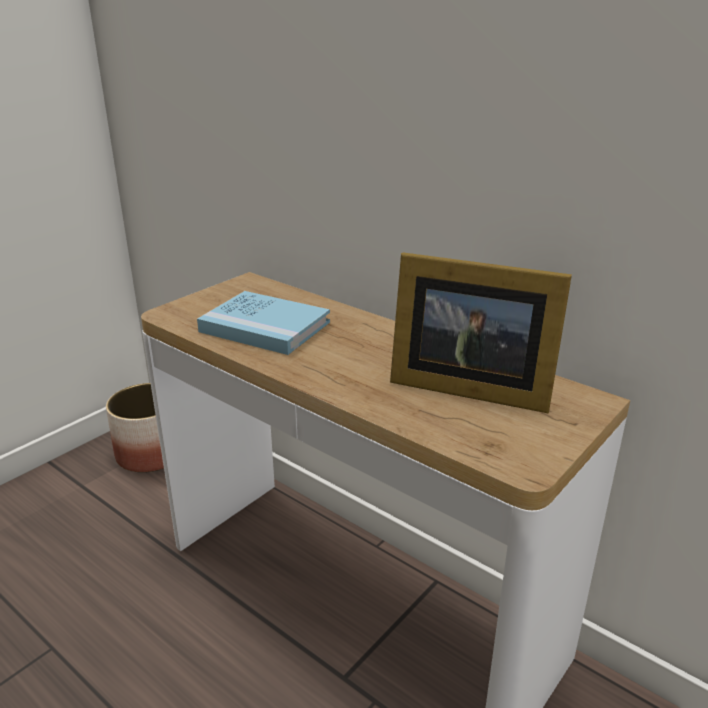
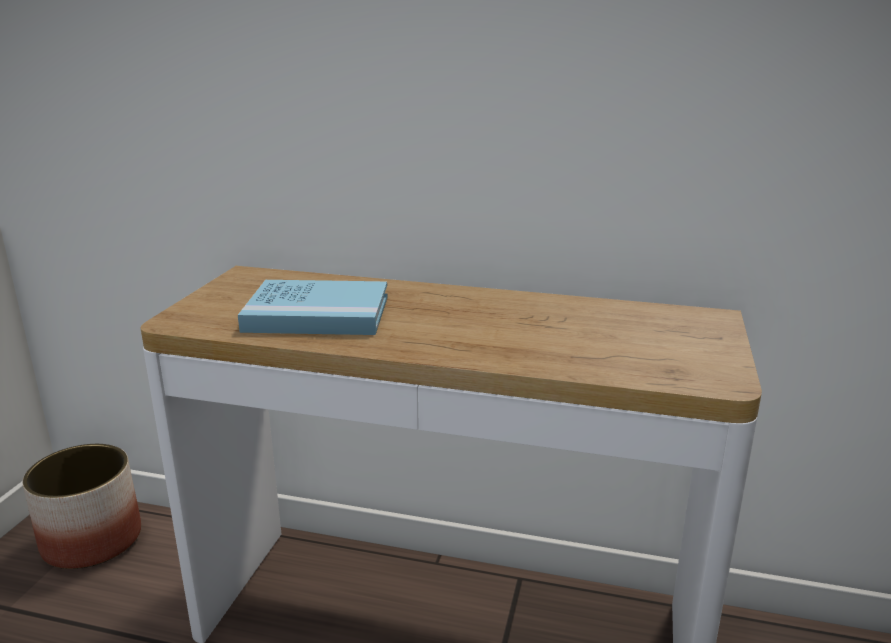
camera: 25 degrees left, 5 degrees down
picture frame [390,252,572,413] -> none

